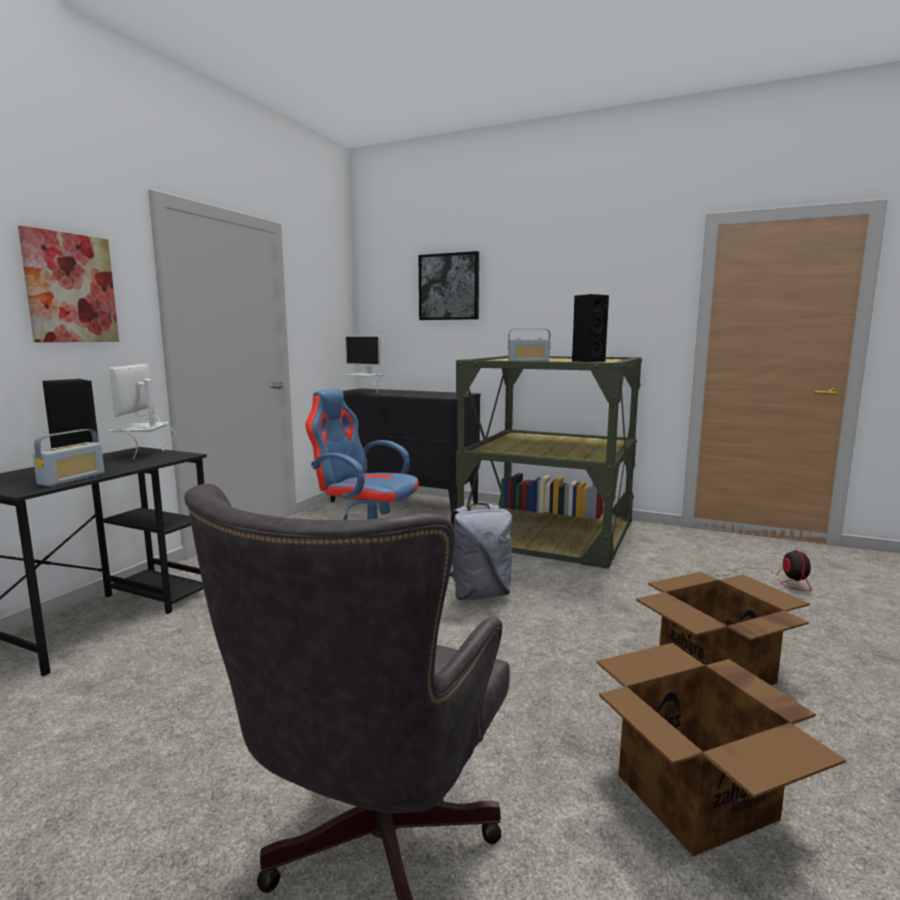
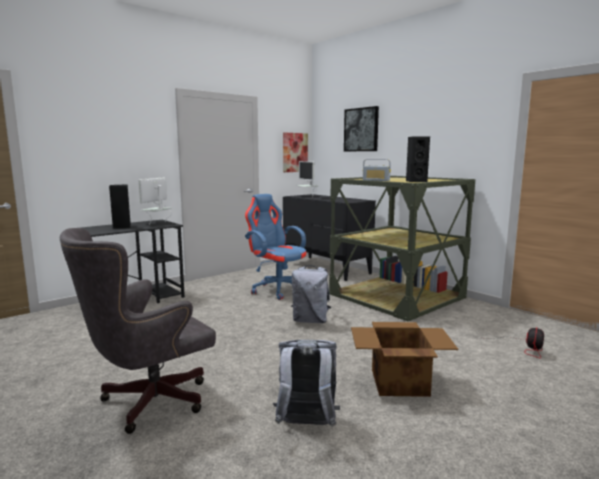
camera: 25 degrees right, 0 degrees up
picture [18,226,119,342] -> picture moved to [283,132,308,172]
radio [32,429,104,486] -> none
cardboard box [597,643,846,856] -> grey backpack [273,340,340,427]

